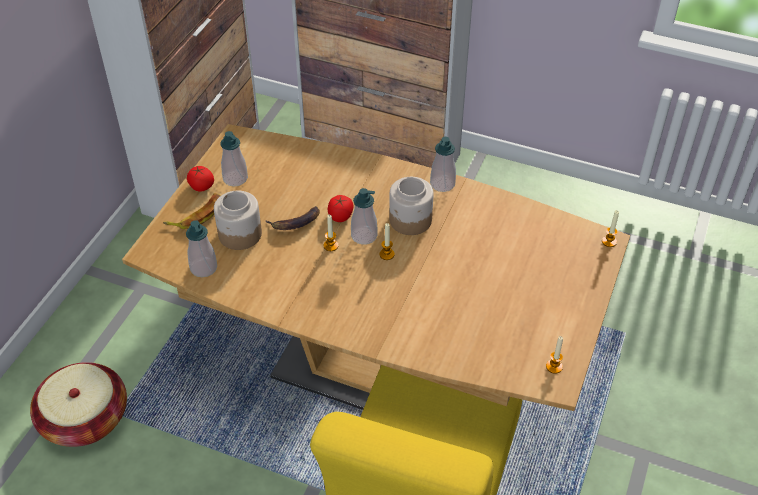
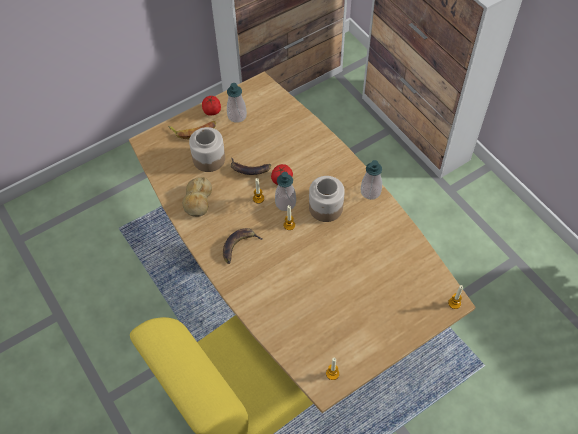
camera: 35 degrees right, 10 degrees up
basket [30,362,127,447] -> none
soap dispenser [186,220,217,277] -> none
none -> bread [182,177,212,217]
none -> banana [223,228,262,264]

